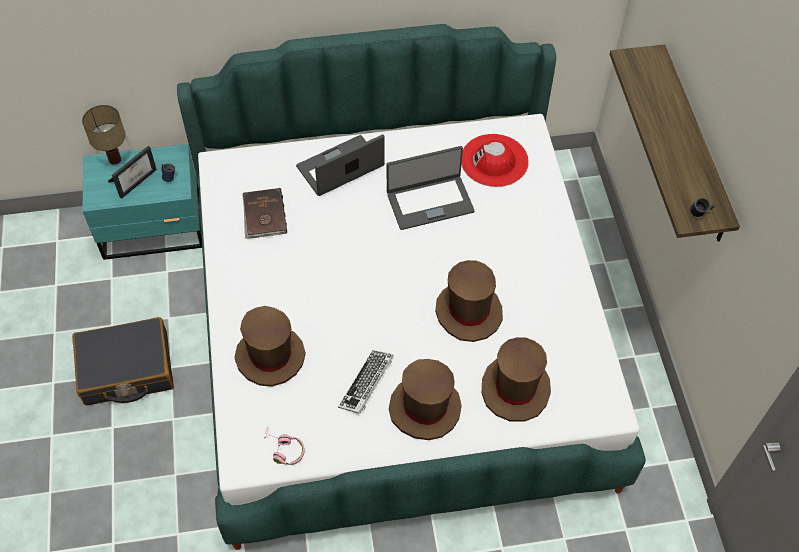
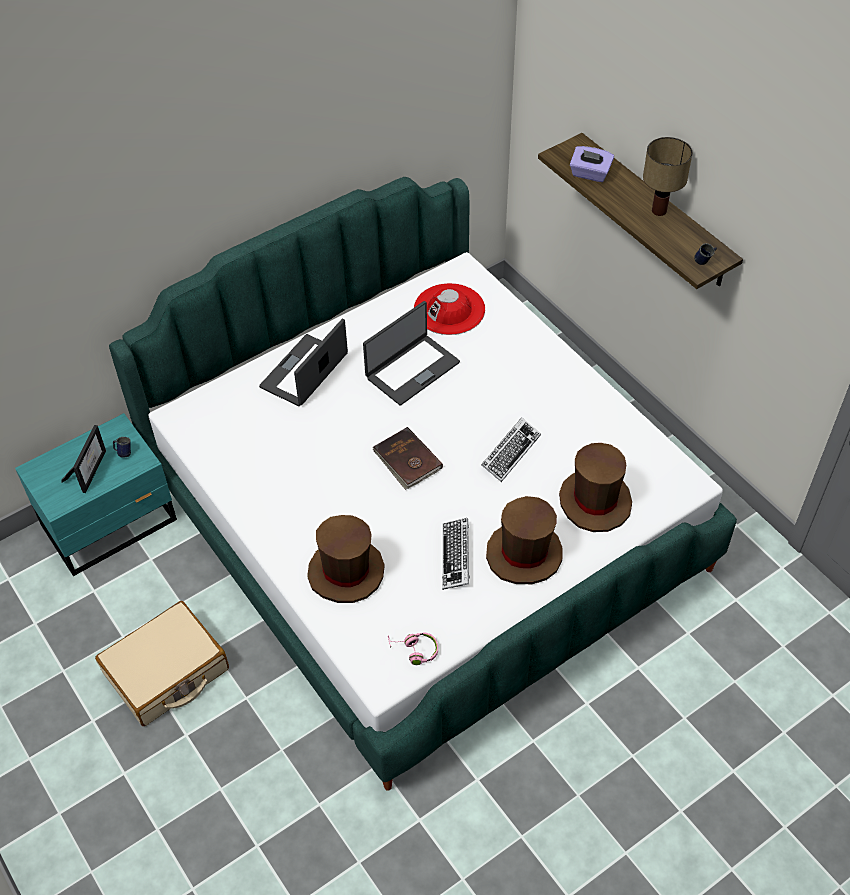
camera: 25 degrees left, 5 degrees down
black suitcase [72,317,174,406] -> beige suitcase [95,601,229,726]
table lamp [82,105,126,164] -> table lamp moved to [643,137,693,216]
brown book [242,188,287,239] -> brown book moved to [373,427,443,490]
brown hat [435,260,503,342] -> keyboard [481,417,541,482]
none -> purple tissue box [570,146,614,182]

